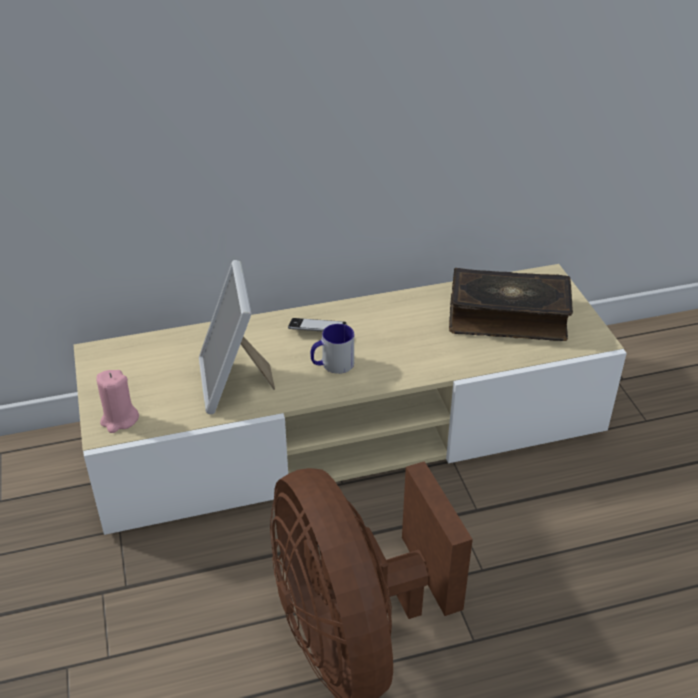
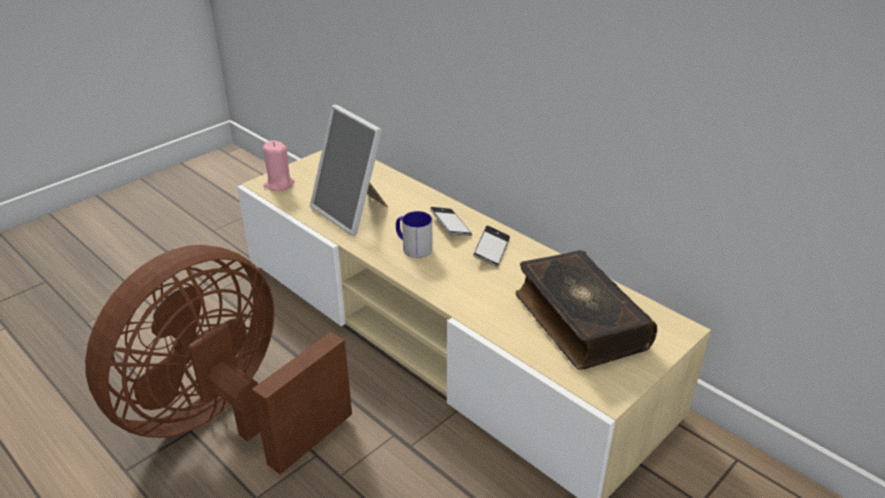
camera: 60 degrees right, 5 degrees down
picture frame [199,260,275,414] -> picture frame turned 90 degrees counterclockwise [310,105,388,236]
none -> phone [473,226,510,267]

